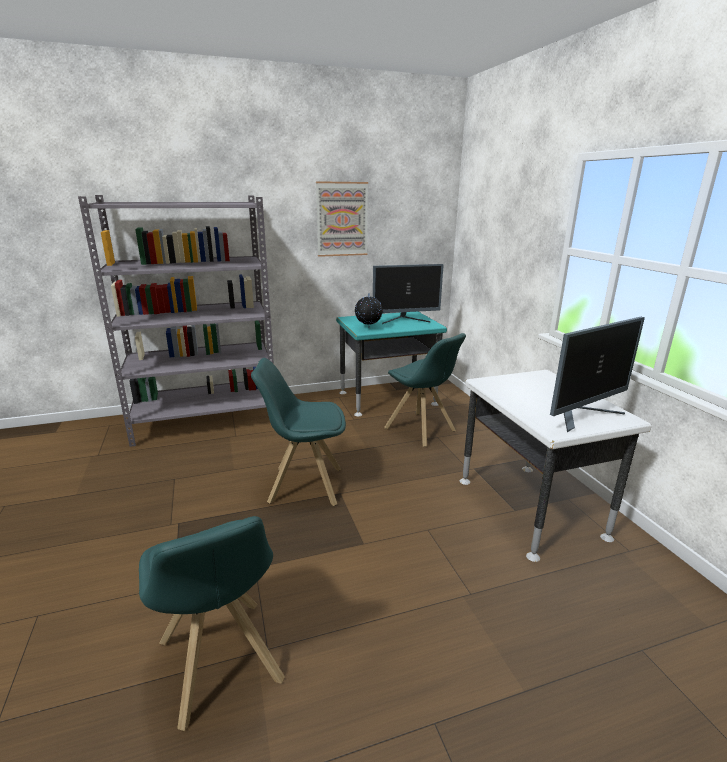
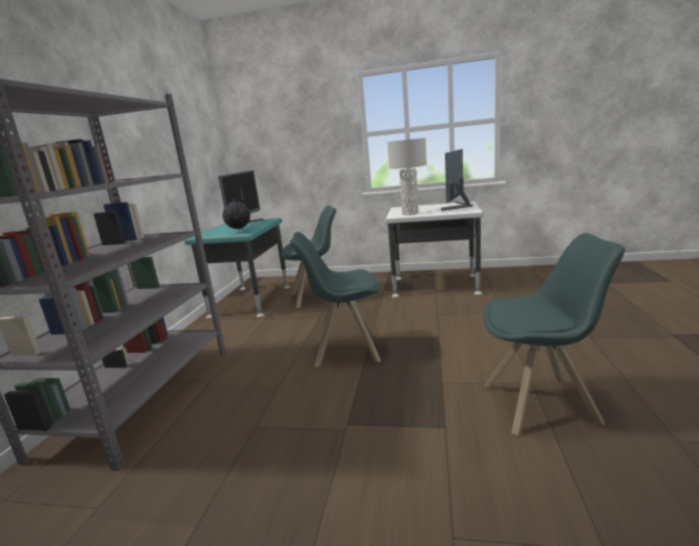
camera: 60 degrees left, 5 degrees down
turquoise chair [251,358,346,506] -> turquoise chair turned 60 degrees clockwise [290,232,381,368]
picture [316,181,368,257] -> none
monitor [550,317,645,432] -> monitor turned 150 degrees counterclockwise [441,149,473,211]
none -> white table lamp [387,138,427,215]

